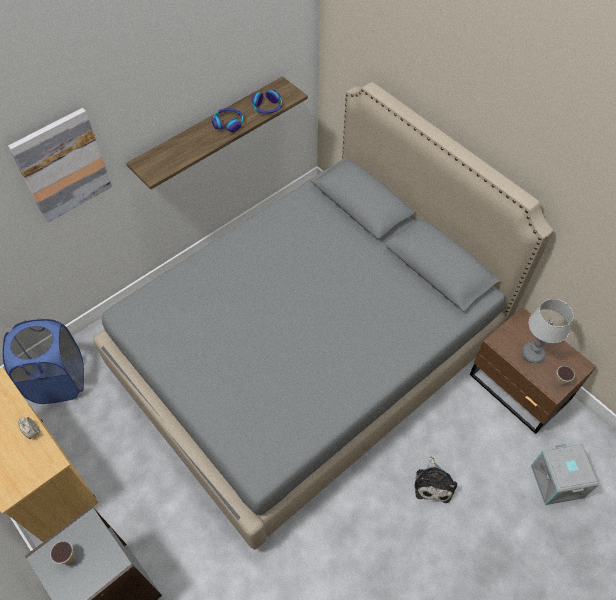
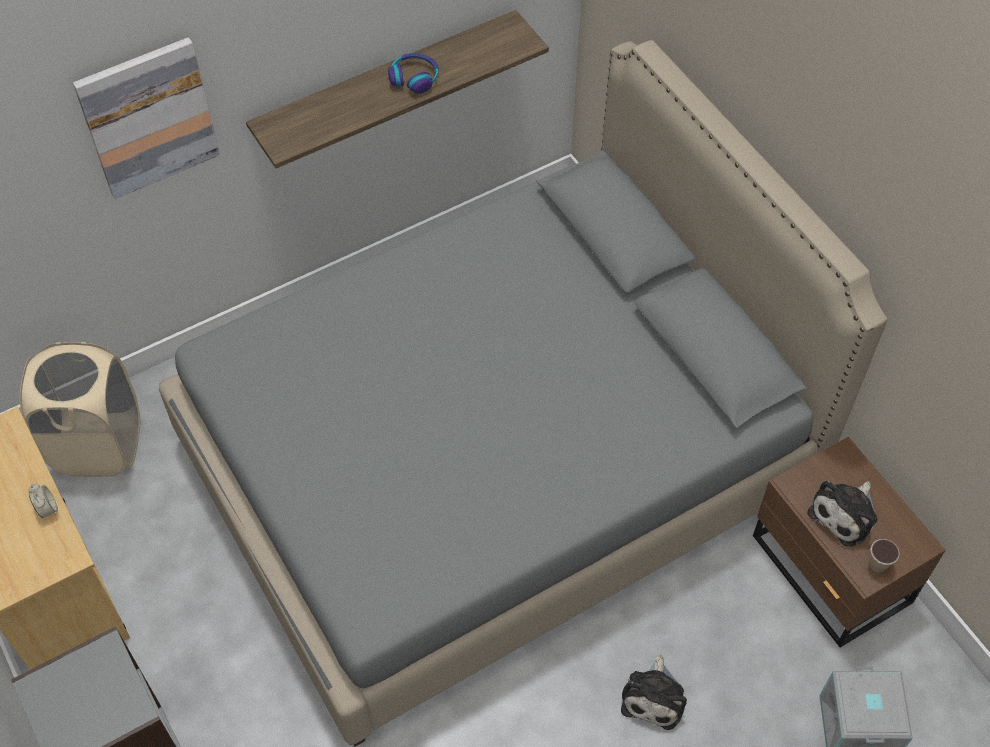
camera: 10 degrees right, 0 degrees up
blue laundry basket [3,319,84,404] -> beige laundry basket [20,342,140,477]
cup [50,541,75,564] -> none
headphones [251,90,282,114] -> none
table lamp [522,299,573,363] -> plush toy [807,481,878,547]

